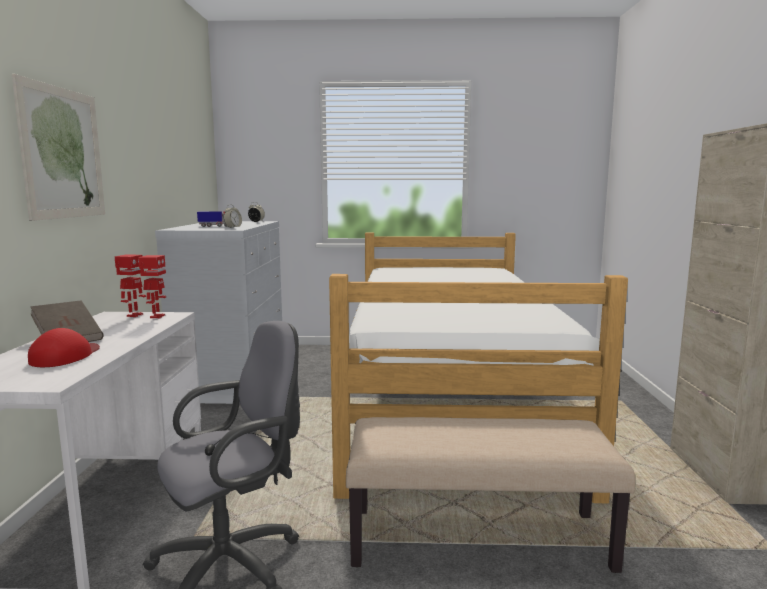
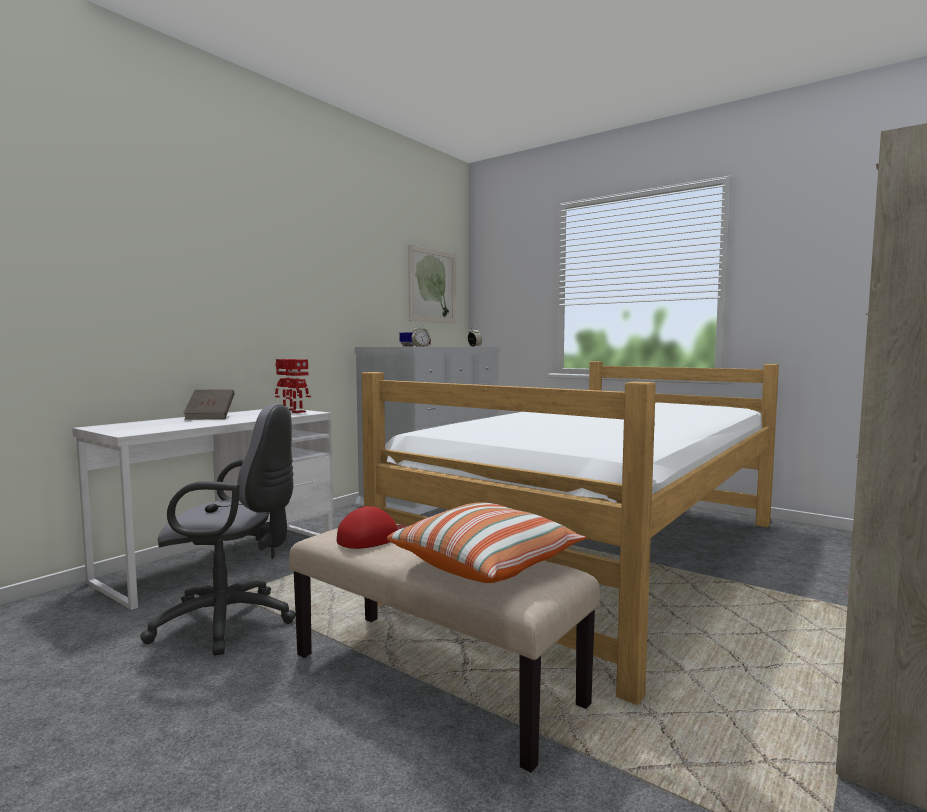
camera: 35 degrees right, 5 degrees down
picture [12,74,105,221] -> picture moved to [408,244,456,323]
red cap [28,328,100,367] -> red cap moved to [337,506,407,549]
none -> pillow [387,502,586,583]

